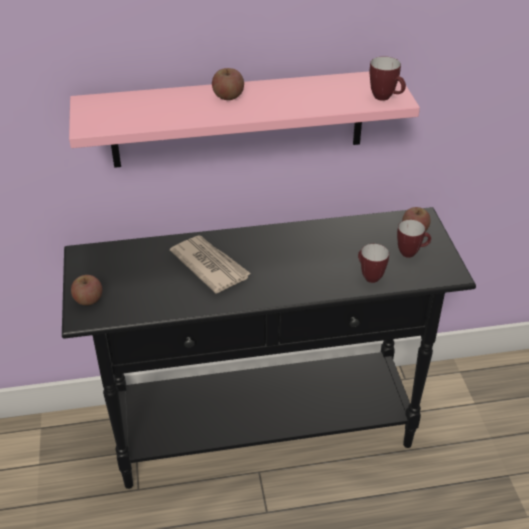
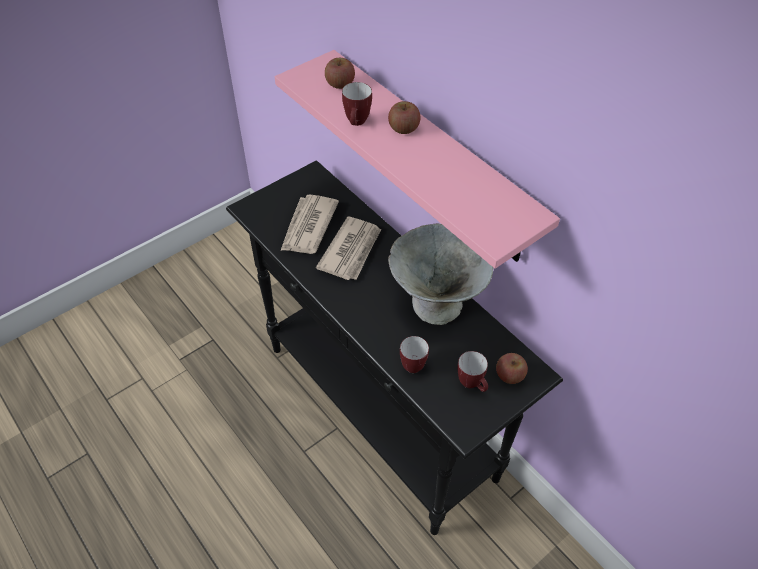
camera: 60 degrees right, 10 degrees up
apple [71,275,102,305] -> apple moved to [325,58,355,89]
mug [369,56,406,101] -> mug moved to [342,82,372,126]
none -> newspaper [280,195,339,254]
none -> grey bowl [388,224,493,325]

